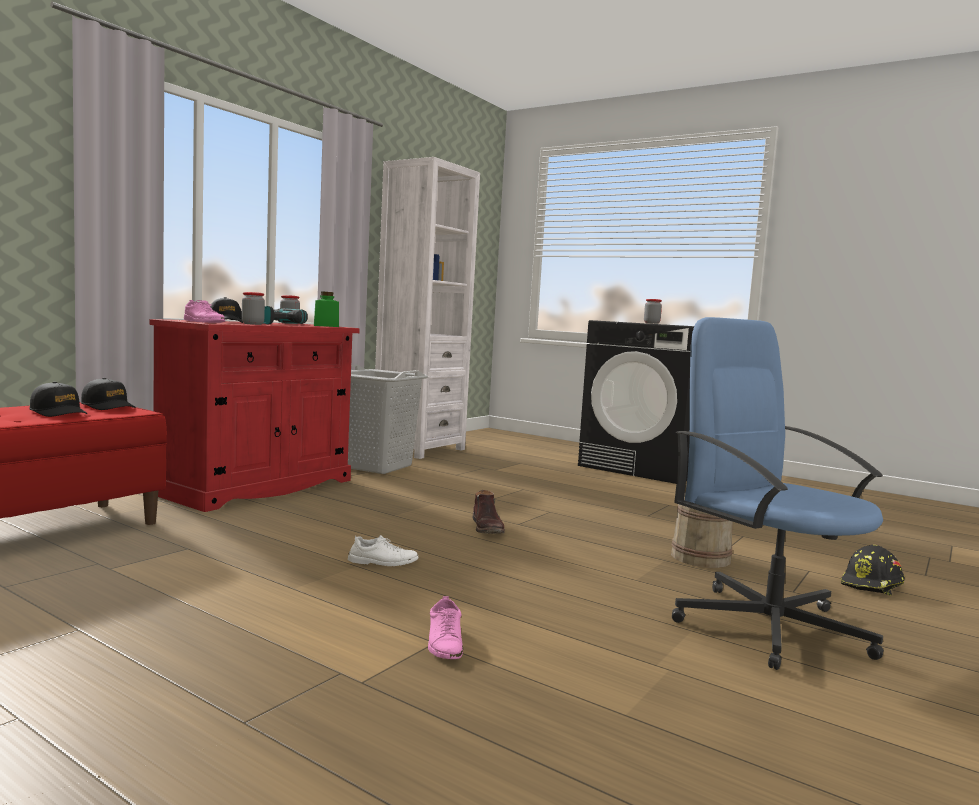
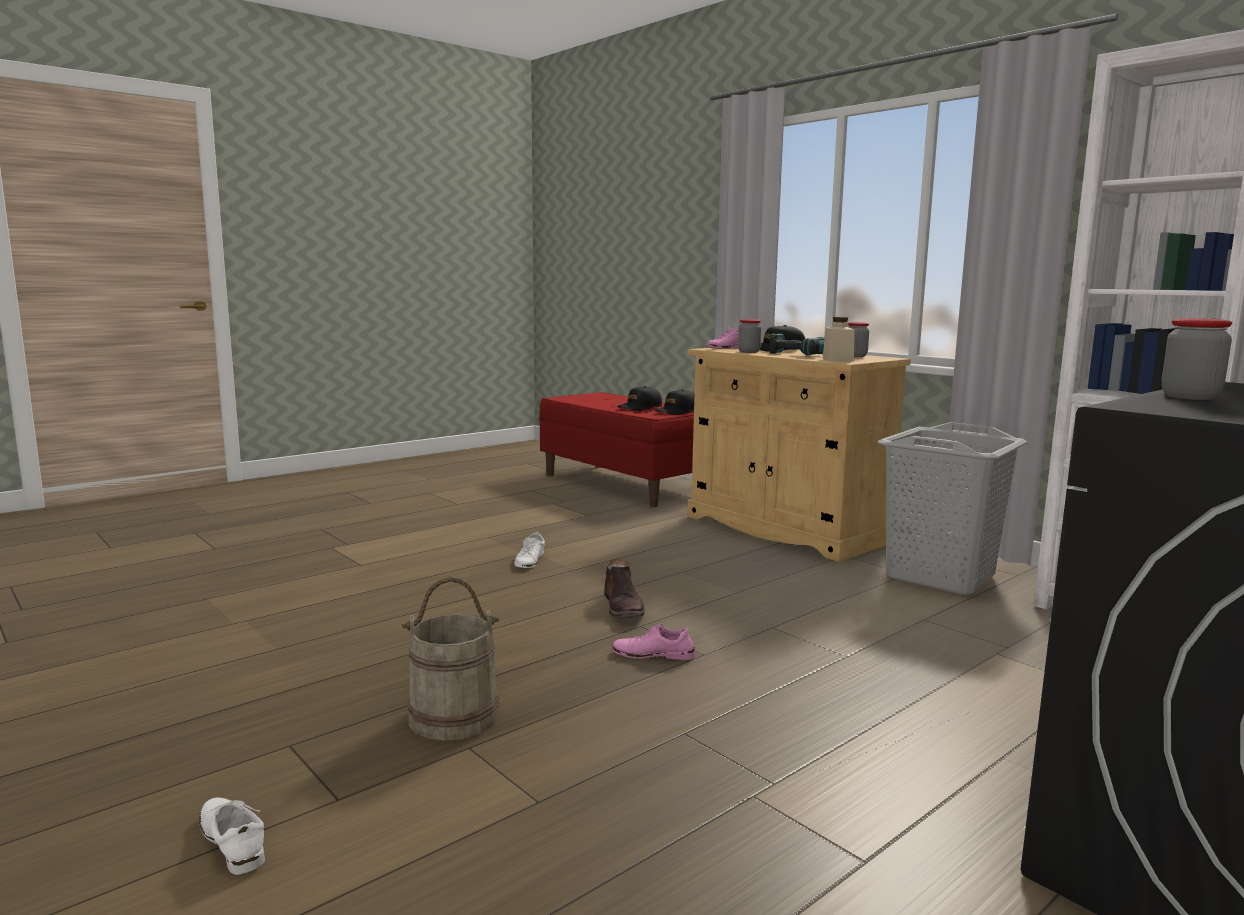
camera: 105 degrees right, 5 degrees up
red cabinet [150,319,360,512] -> beige cabinet [687,348,911,562]
green jar [314,292,339,327] -> beige jar [823,317,855,362]
pink shoe [428,596,463,659] -> pink shoe moved to [612,624,695,660]
brown boot [473,490,505,534] -> brown boot turned 105 degrees counterclockwise [604,558,645,618]
blue office chair [672,317,884,670] -> none
black hard hat [841,545,905,595] -> white shoe [199,797,265,875]

